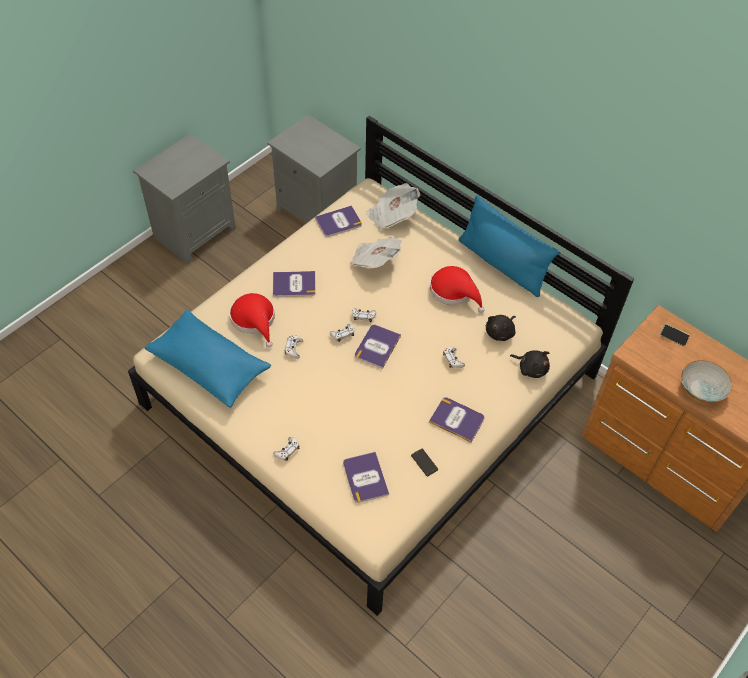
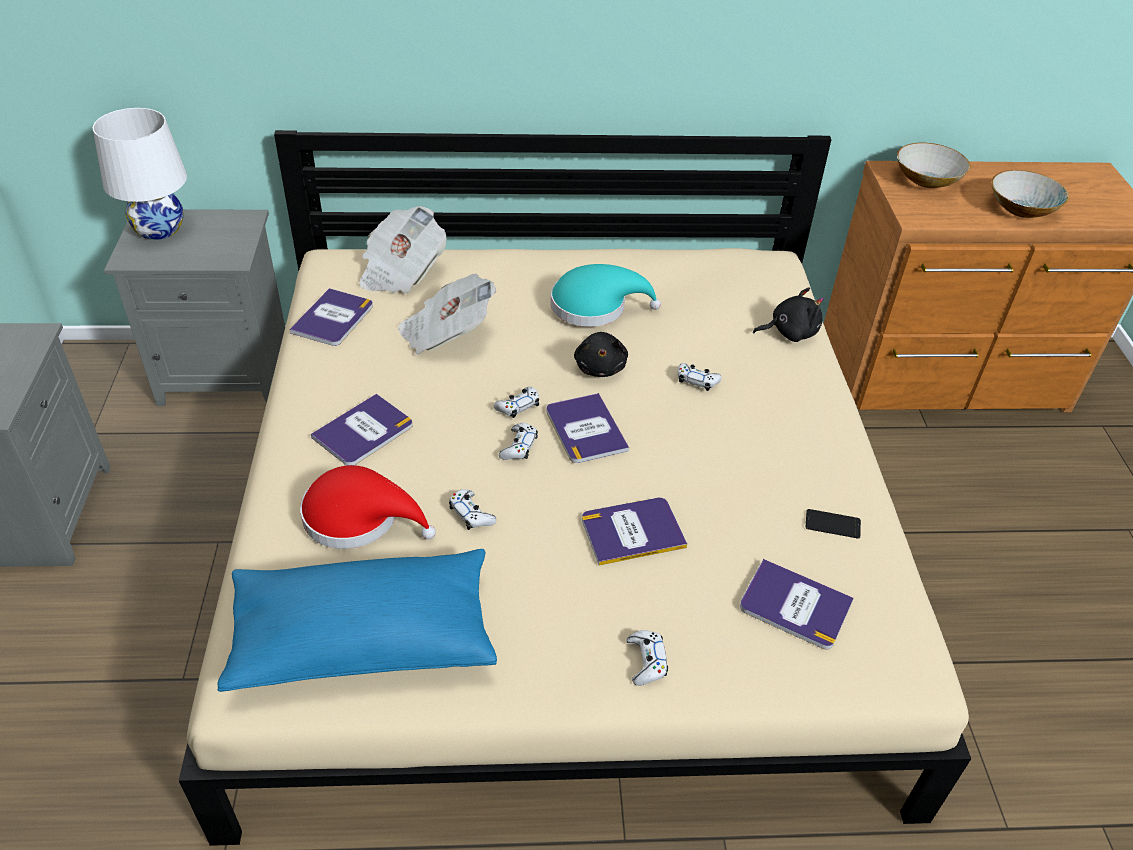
camera: 45 degrees left, 10 degrees down
book [429,397,485,442] -> book moved to [582,498,687,566]
red hat [430,266,485,313] -> turquoise hat [550,264,661,327]
blue pillow [459,195,560,297] -> none
black plush toy [486,315,516,341] -> black plush toy moved to [574,332,628,377]
phone [660,324,690,346] -> bowl [897,143,970,188]
none -> white table lamp [93,108,187,240]

